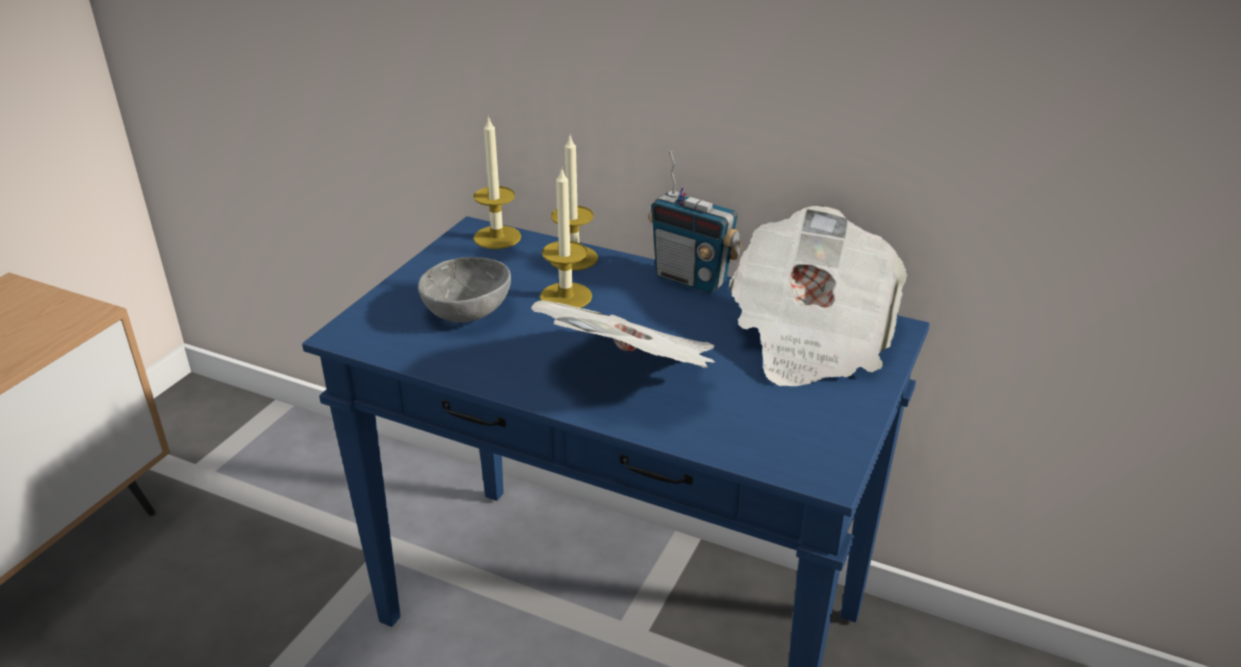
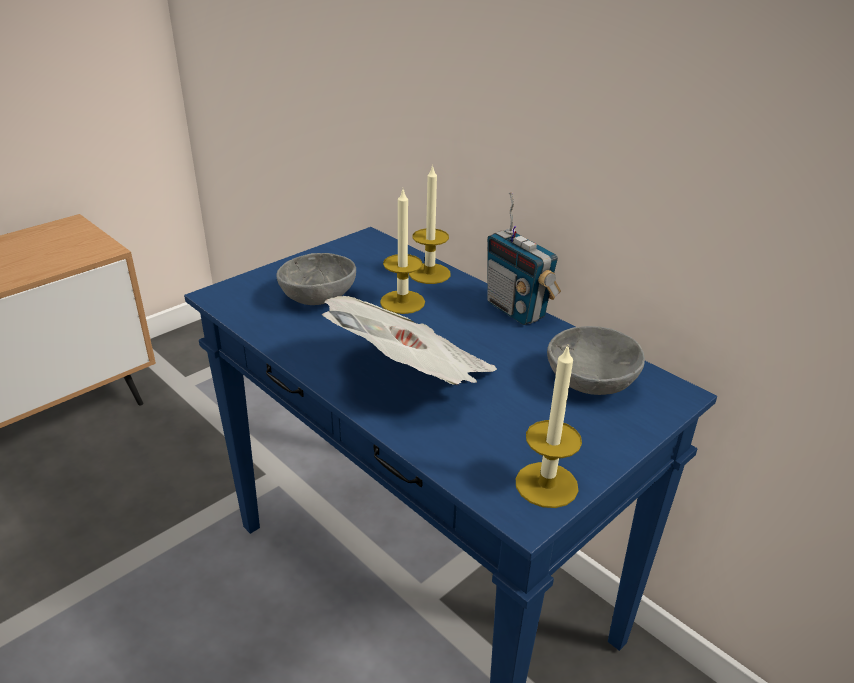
camera: 20 degrees right, 0 degrees up
candle [473,116,521,249] -> candle moved to [516,344,582,508]
newspaper [729,206,907,386] -> grey bowl [547,326,645,395]

